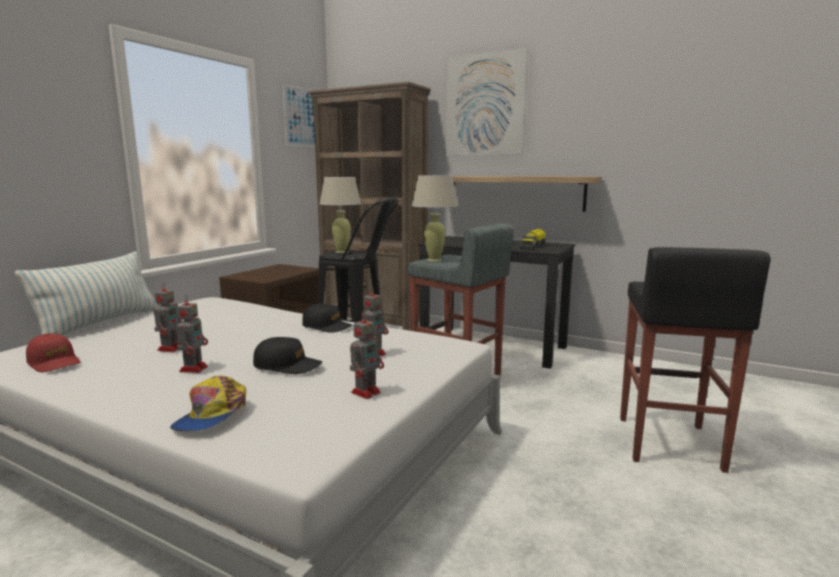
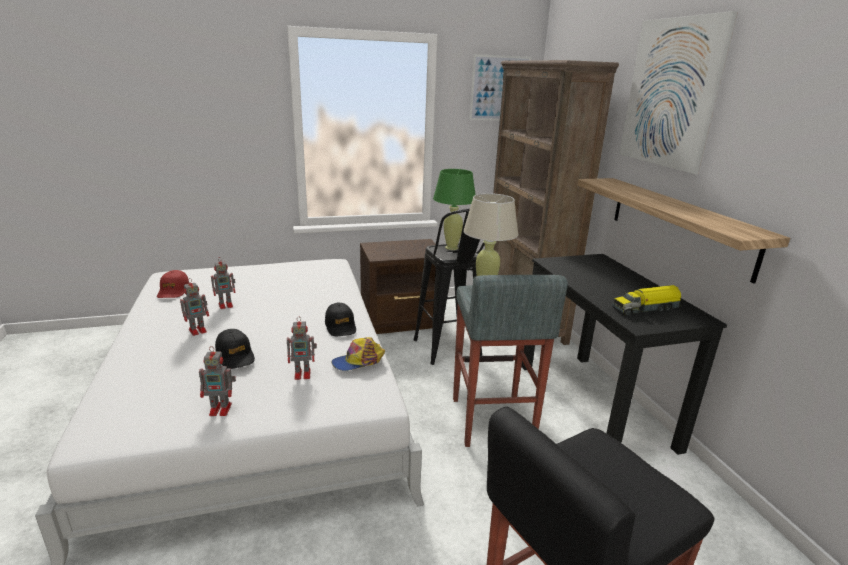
camera: 45 degrees right, 10 degrees up
pillow [15,251,158,335] -> none
cap [170,376,246,432] -> cap moved to [332,337,385,371]
beige table lamp [320,177,361,253] -> green table lamp [433,169,476,250]

